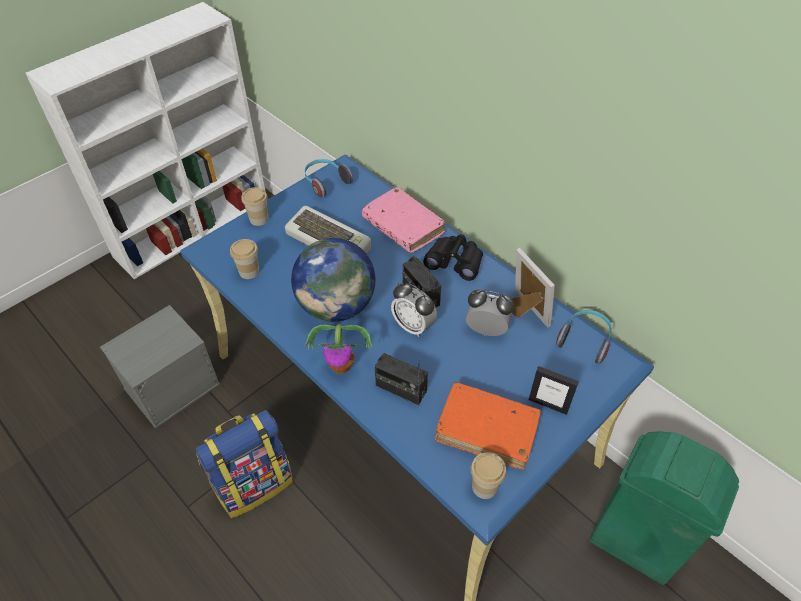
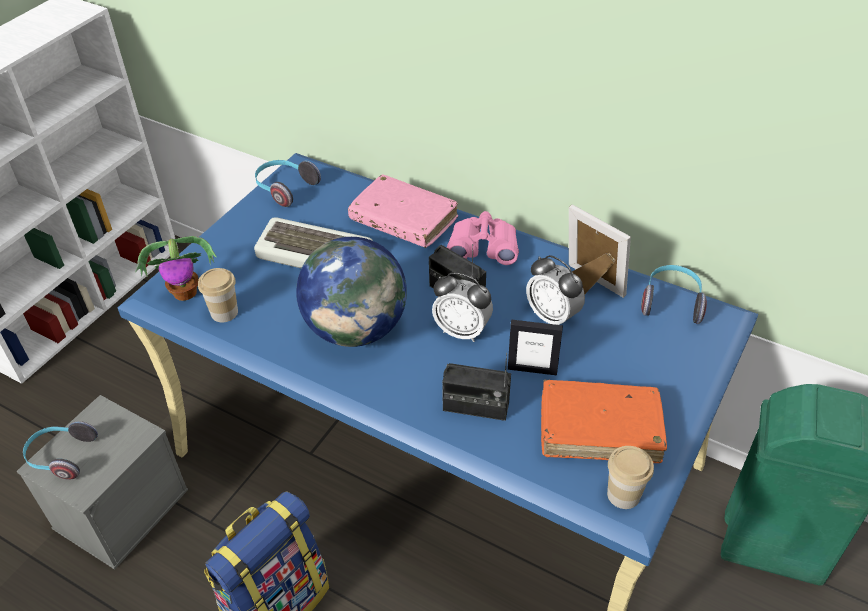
camera: 15 degrees left, 5 degrees down
cup [242,187,269,226] -> none
potted plant [304,324,373,374] -> potted plant moved to [135,236,217,301]
black binoculars [423,234,483,281] -> pink binoculars [447,211,519,265]
alarm clock [466,290,515,336] -> alarm clock turned 135 degrees counterclockwise [526,255,585,325]
picture frame [529,366,579,415] -> picture frame moved to [508,320,563,375]
none -> headphones [23,421,98,480]

